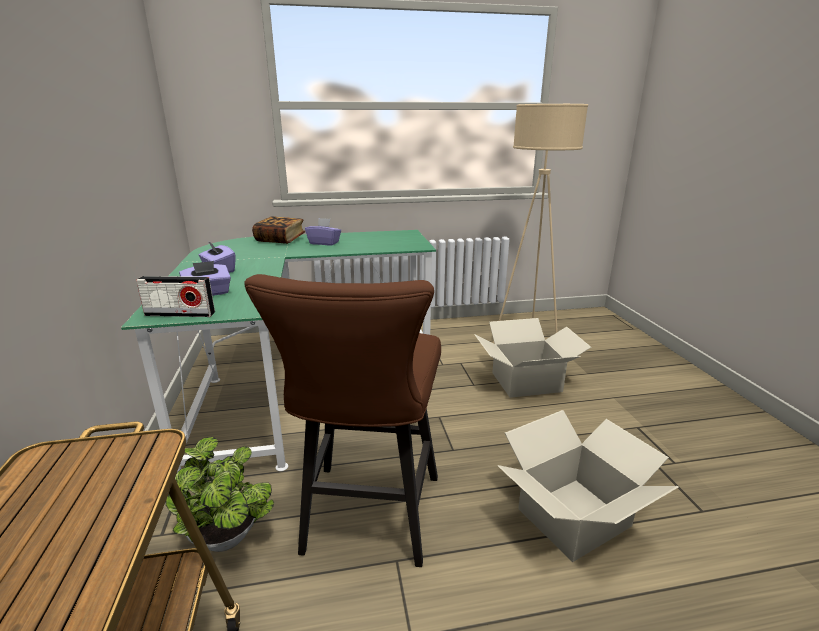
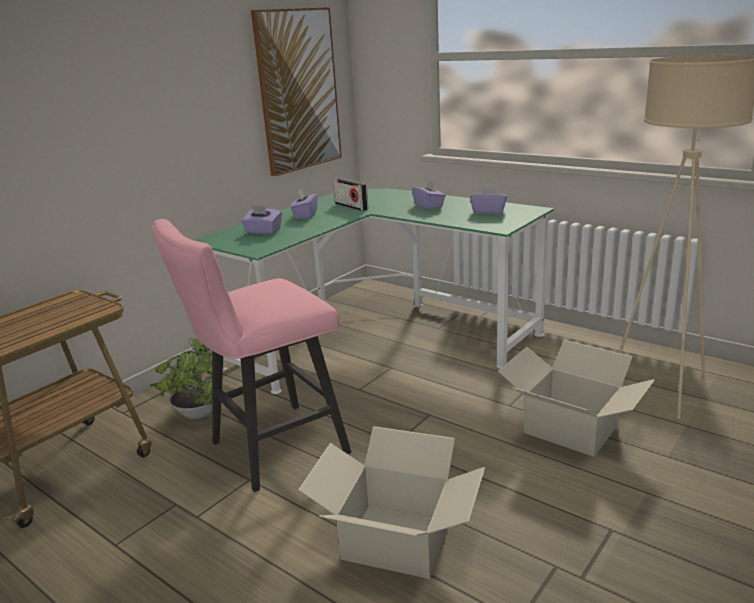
camera: 50 degrees right, 0 degrees up
radio [136,276,215,317] -> radio moved to [333,178,368,211]
brown stool [244,274,441,567] -> pink stool [152,219,351,492]
book [252,216,305,244] -> none
none -> picture [251,7,342,176]
none -> purple tissue box [470,184,507,214]

